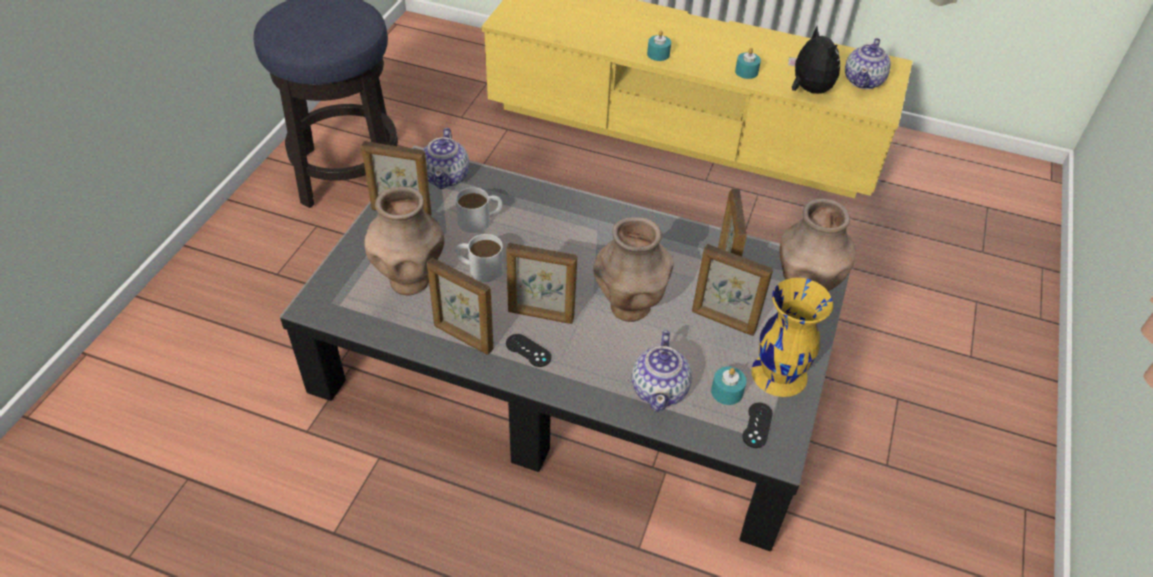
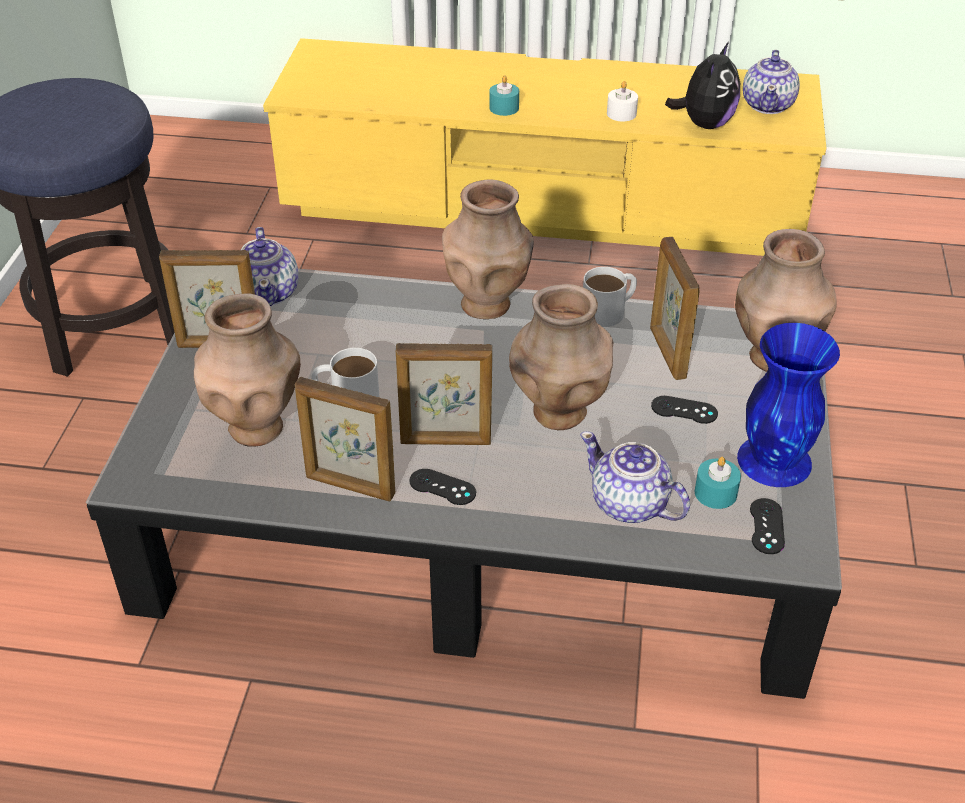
camera: 10 degrees left, 5 degrees down
white mug [456,187,502,233] -> white mug moved to [583,267,637,327]
teapot [632,330,692,412] -> teapot turned 135 degrees clockwise [580,432,690,523]
picture frame [692,244,773,336] -> black game controller [651,396,718,424]
turquoise candle [735,48,761,79] -> white candle [607,81,638,122]
yellow vase [751,278,833,397] -> blue vase [737,323,840,487]
plush toy [788,26,840,94] -> plush toy turned 60 degrees clockwise [665,42,740,129]
none -> brown vase [442,180,534,319]

